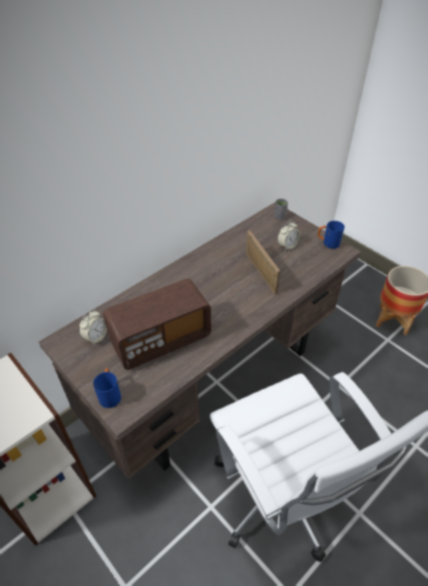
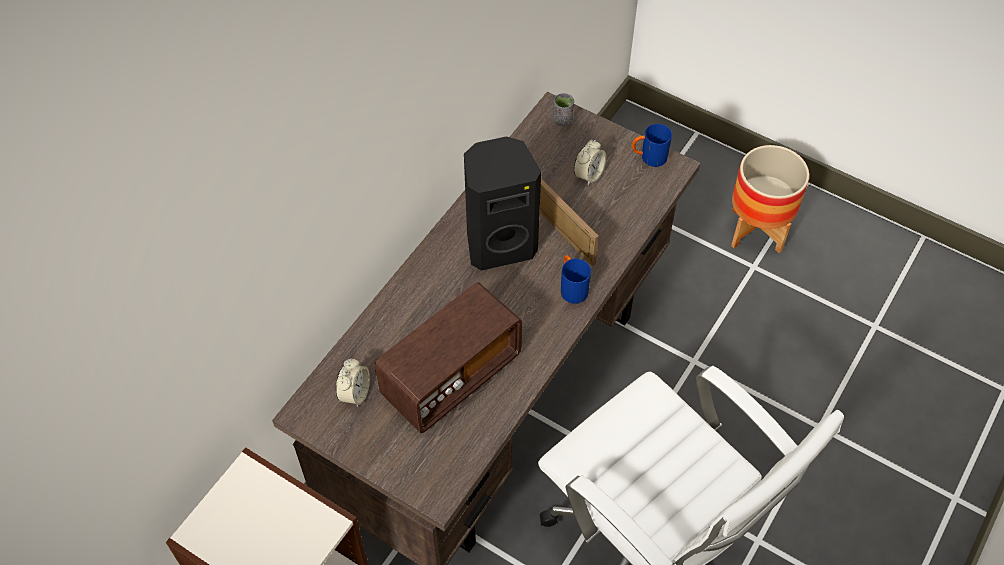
camera: 15 degrees left, 10 degrees up
blue mug [93,368,121,408] -> blue mug moved to [561,255,591,304]
none -> black speaker [464,137,541,271]

